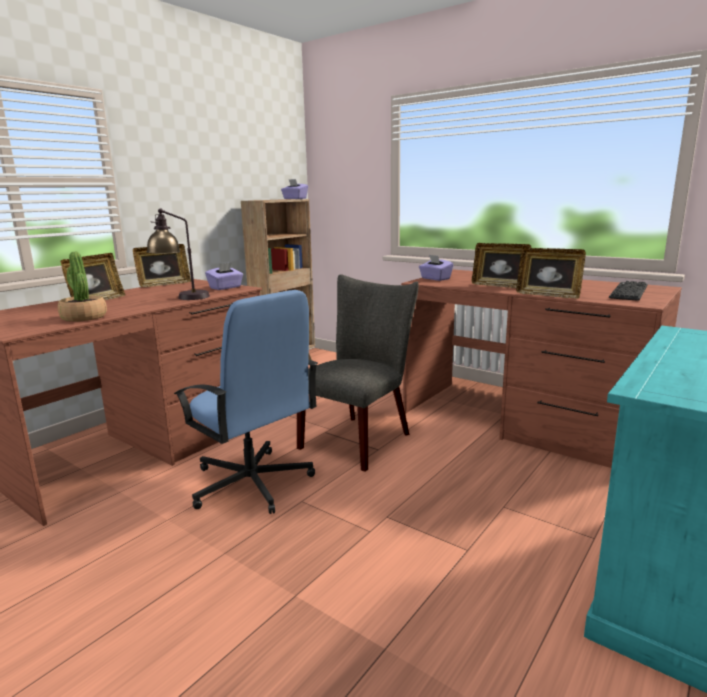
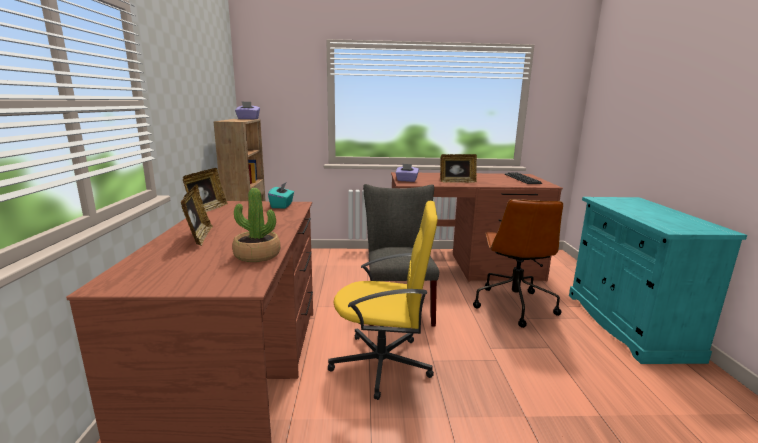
camera: 40 degrees left, 0 degrees up
table lamp [147,208,210,300] -> none
blue office chair [174,290,318,514] -> yellow office chair [328,201,438,400]
purple tissue box [205,262,243,290] -> turquoise tissue box [268,183,294,209]
picture frame [516,248,586,299] -> none
none -> brown office chair [473,199,563,328]

